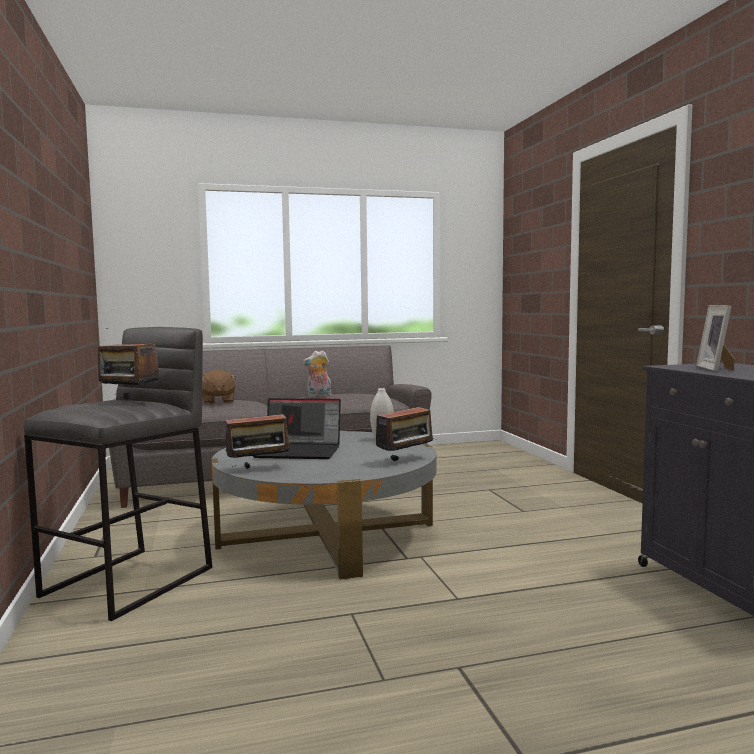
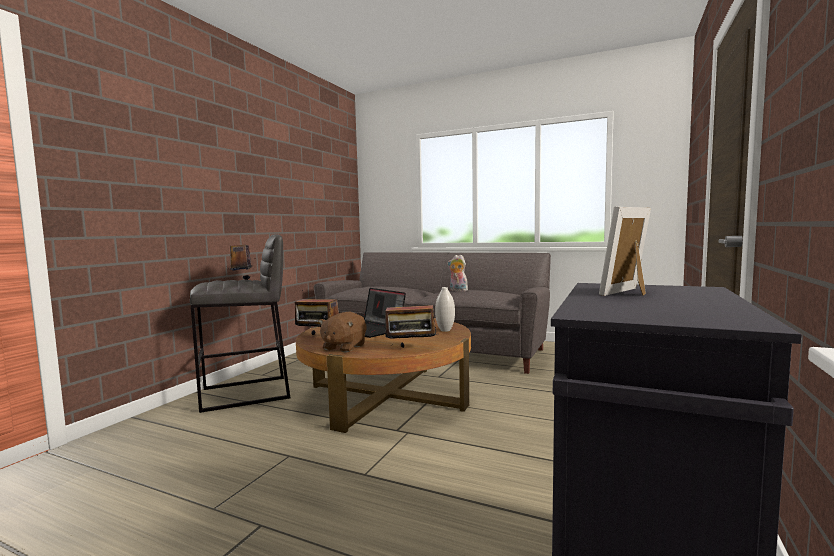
camera: 40 degrees right, 0 degrees up
brown plush toy [202,370,237,404] -> brown plush toy moved to [318,312,366,353]
grey coffee table [212,431,437,579] -> brown coffee table [296,318,471,433]

